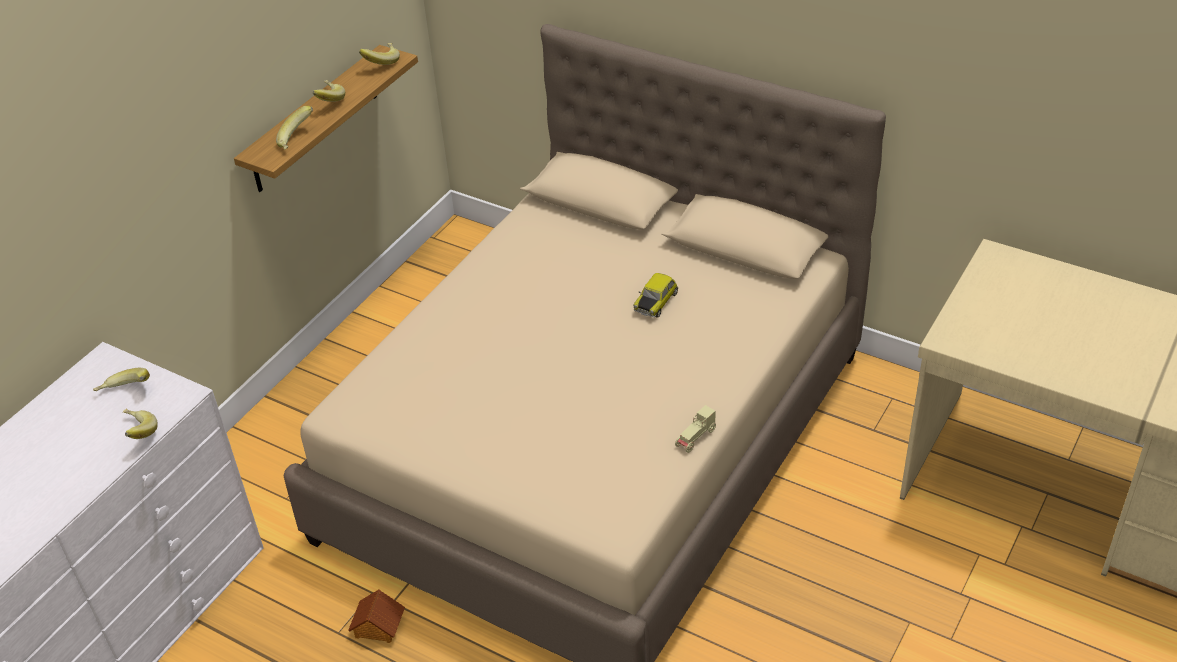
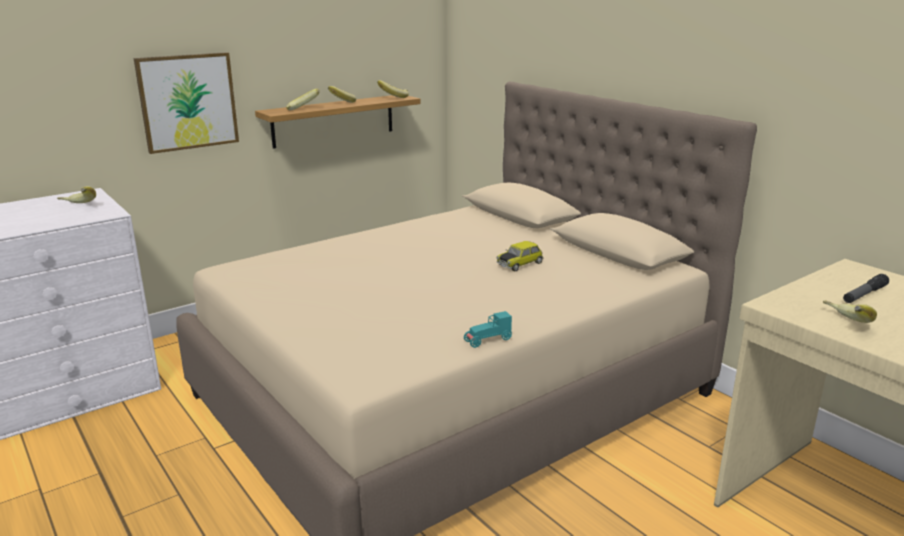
camera: 20 degrees right, 20 degrees down
banana [123,409,158,439] -> banana moved to [823,300,877,323]
toy house [348,589,405,643] -> none
beige toy car [675,405,716,453] -> turquoise toy car [464,311,512,348]
none -> picture [134,52,239,154]
none -> flashlight [843,274,889,303]

